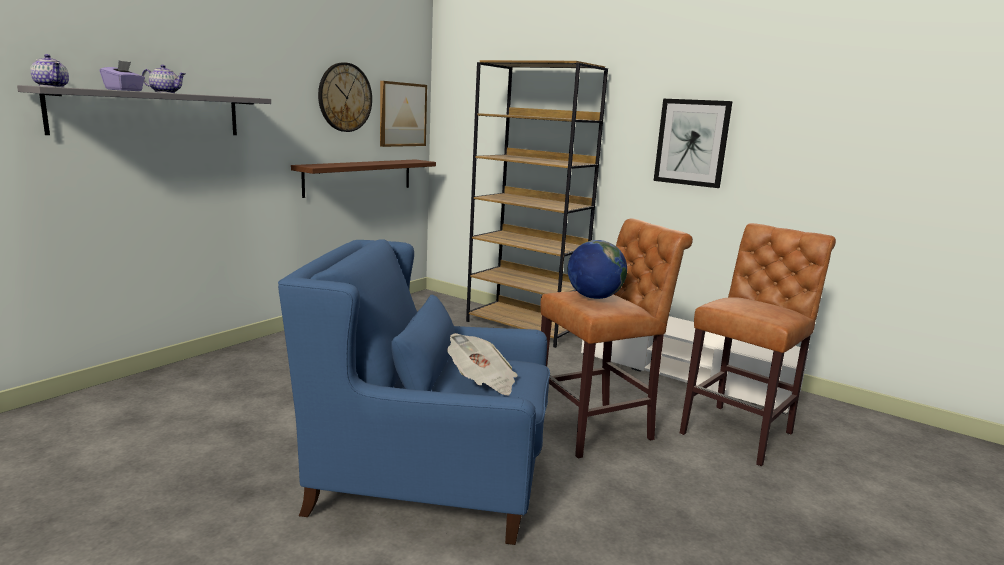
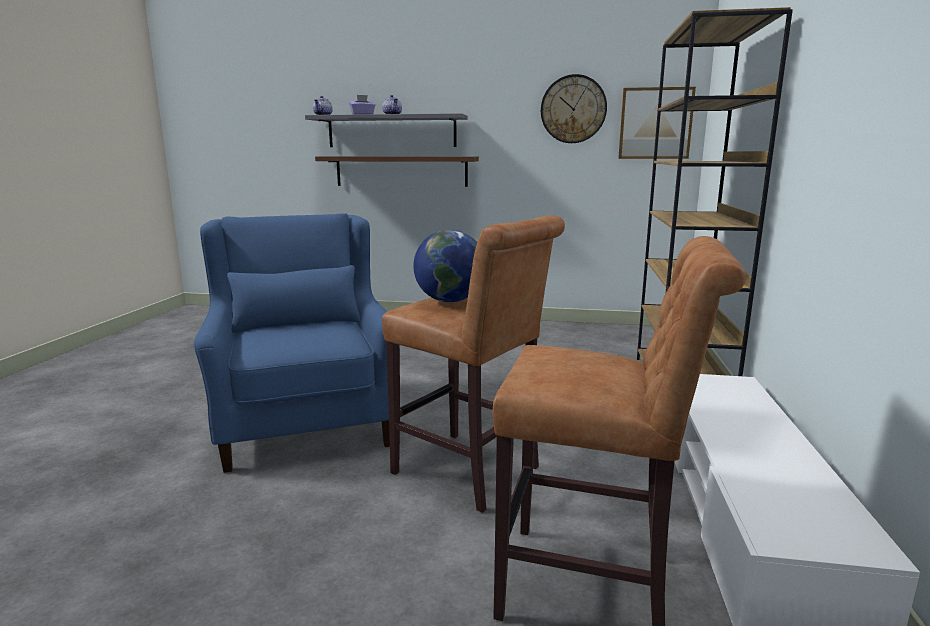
camera: 65 degrees right, 0 degrees up
shelf [291,159,436,198] -> shelf moved to [315,156,479,187]
newspaper [447,333,518,395] -> none
picture [654,99,733,188] -> none

